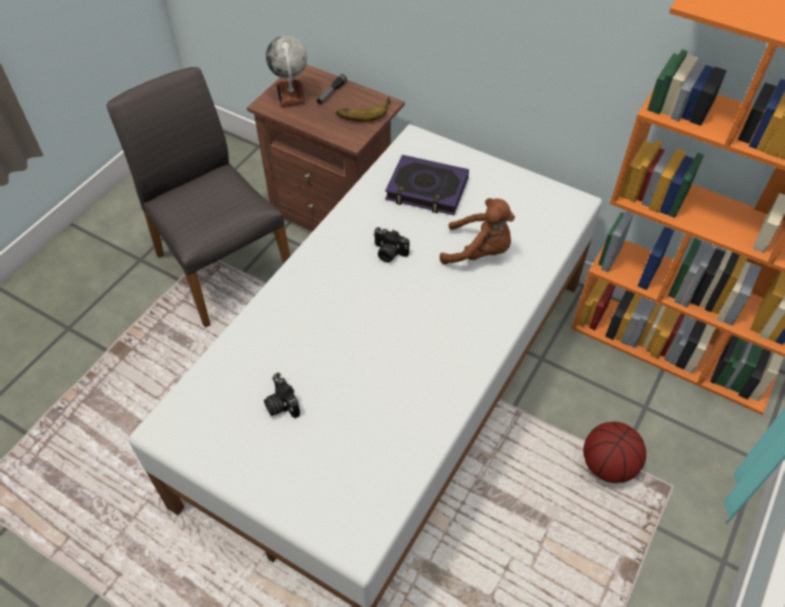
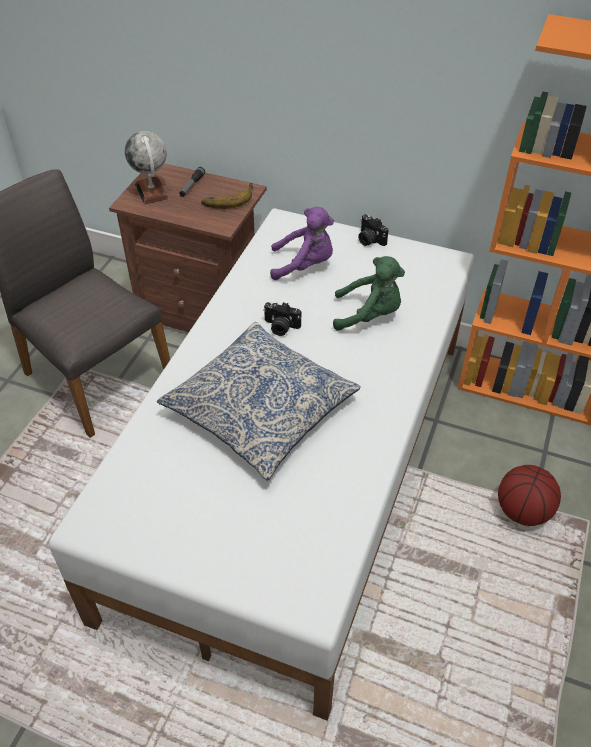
camera: 10 degrees left, 5 degrees down
camera [264,373,300,418] -> camera moved to [358,214,388,246]
book [385,155,469,215] -> purple plush toy [270,207,334,280]
brown plush toy [440,198,515,264] -> green plush toy [333,256,405,331]
none -> pillow [157,322,361,480]

